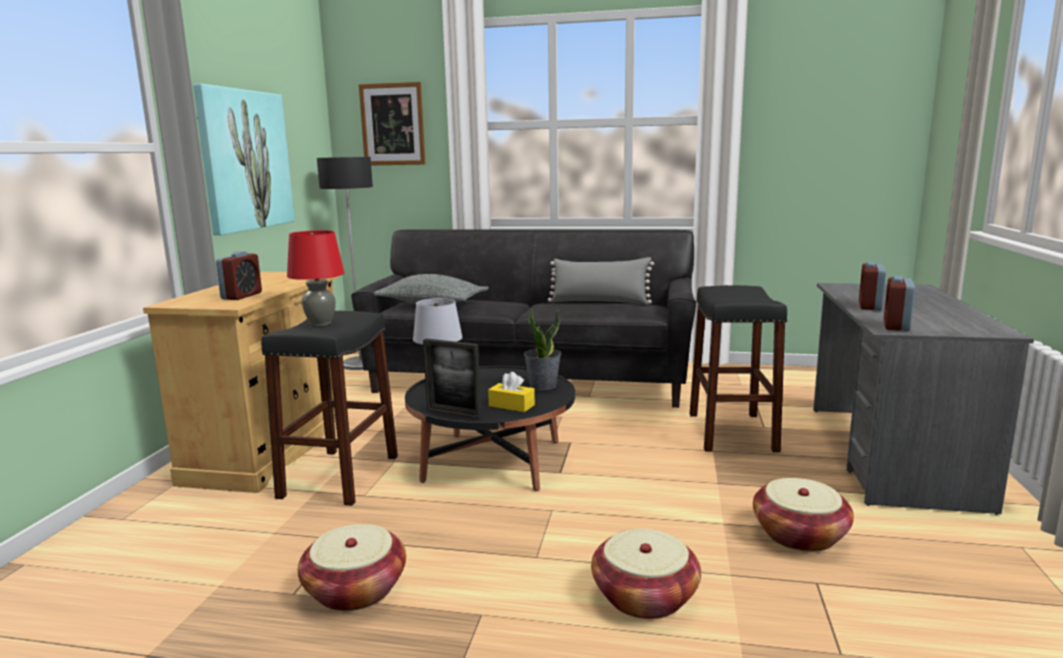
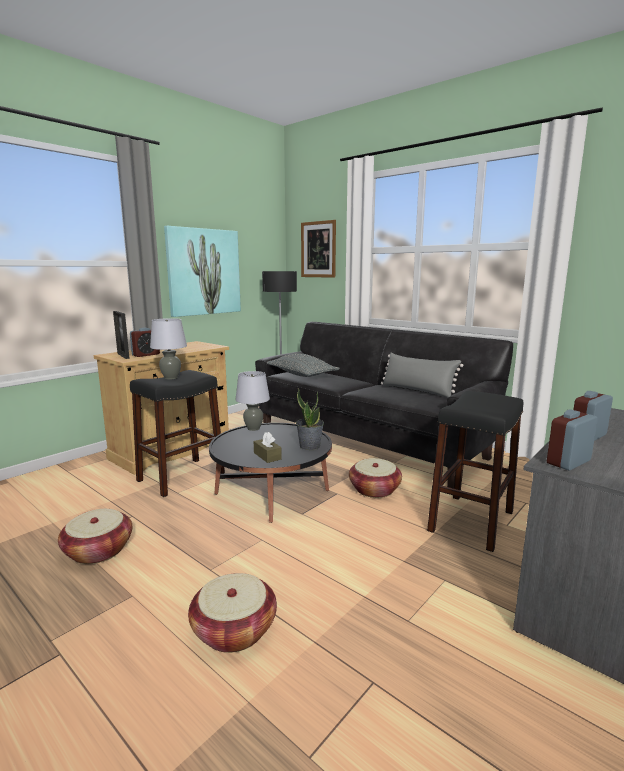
camera: 30 degrees right, 0 degrees up
red table lamp [287,230,345,326] -> grey table lamp [150,318,187,380]
picture frame [423,338,481,418] -> picture frame moved to [113,311,130,359]
yellow tissue box [488,372,535,412] -> brown tissue box [254,432,282,463]
basket [753,478,854,552] -> basket moved to [349,458,402,498]

